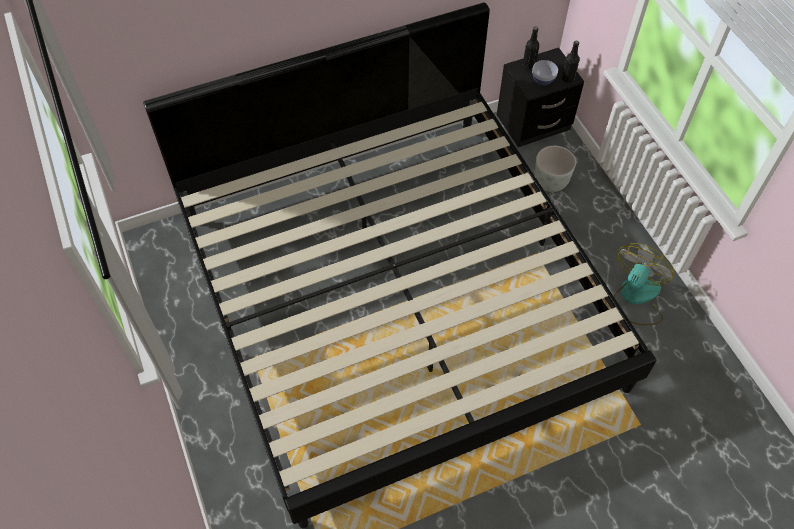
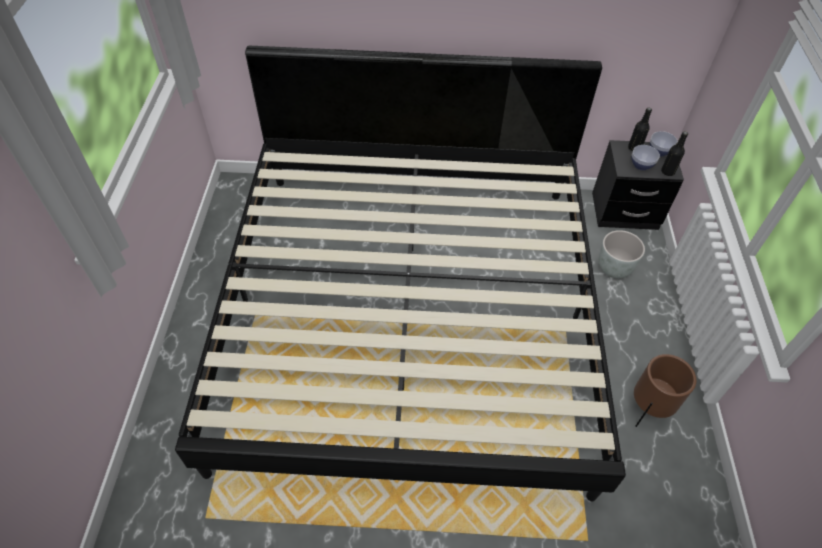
camera: 25 degrees right, 5 degrees down
fan [614,243,673,325] -> brown planter [634,354,696,427]
none -> bowl [650,131,678,156]

